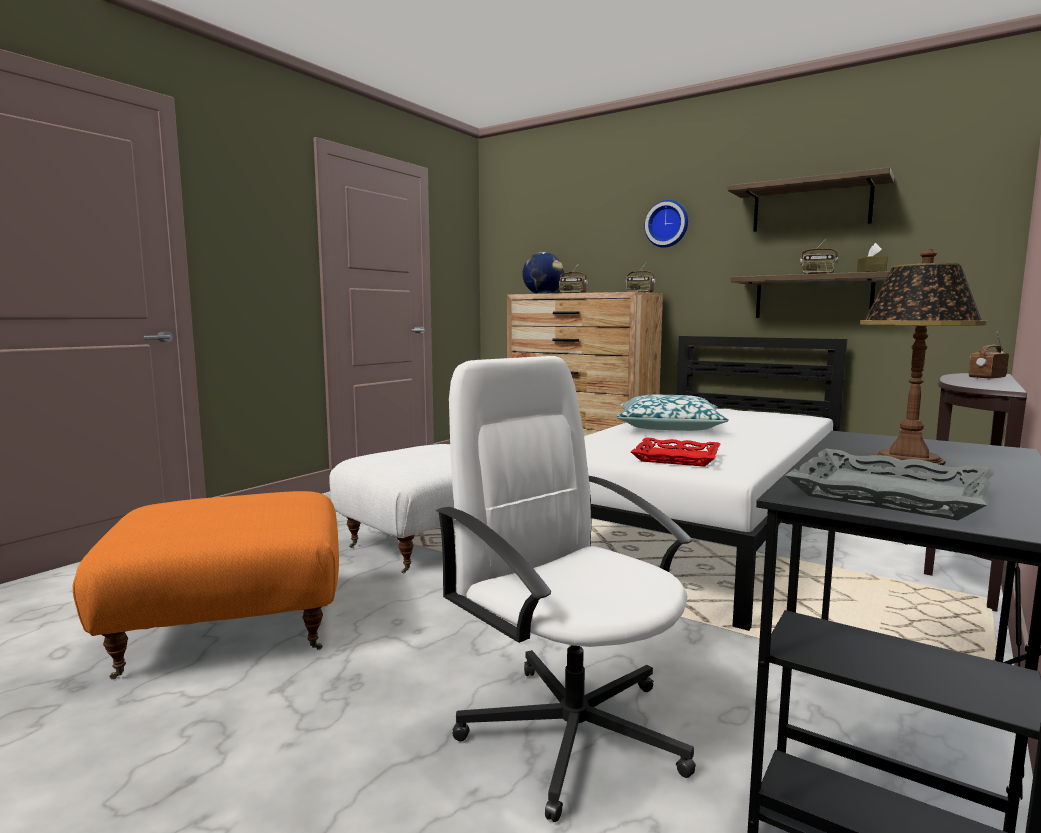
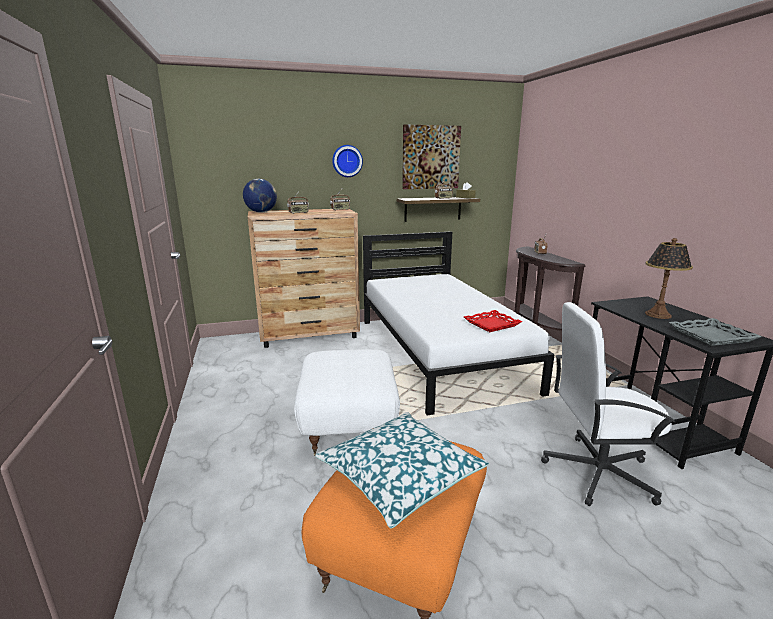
camera: 50 degrees left, 10 degrees up
pillow [616,395,729,431] -> pillow moved to [315,412,489,529]
shelf [728,167,894,232] -> picture [402,124,461,189]

